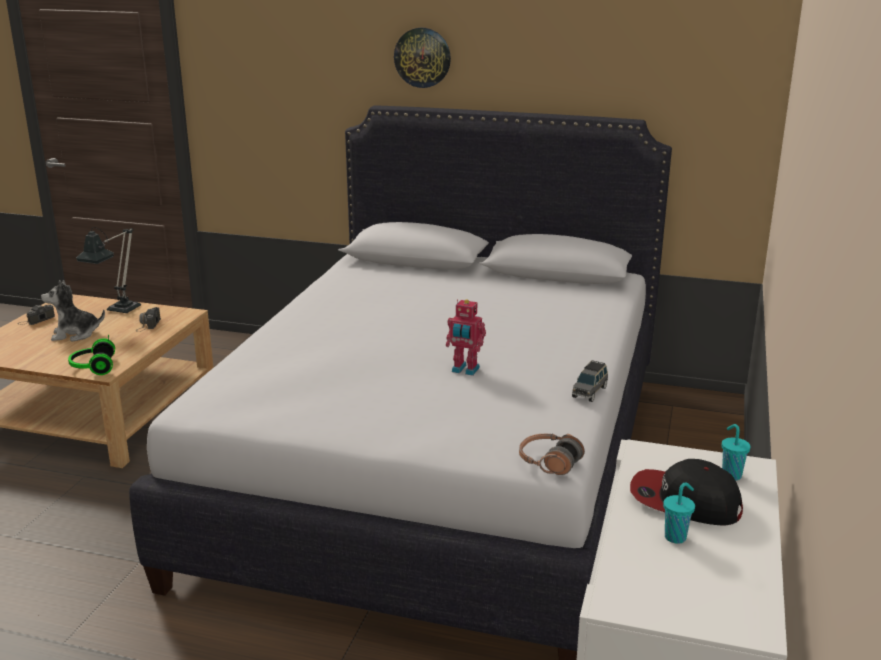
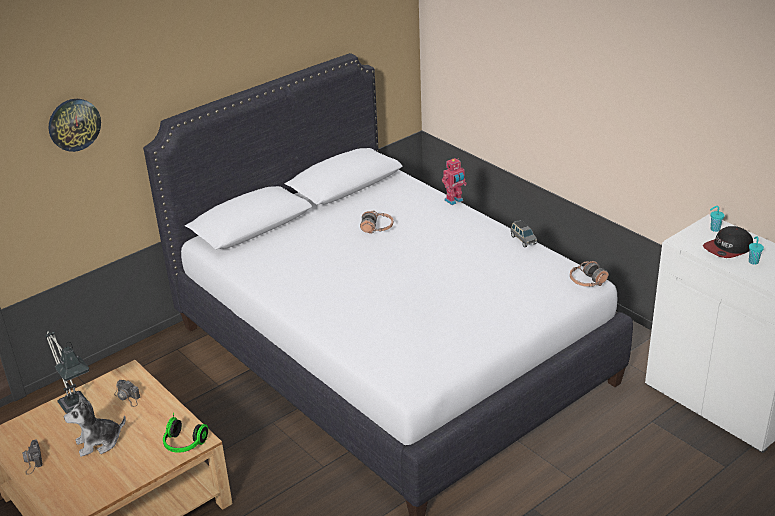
camera: 55 degrees left, 10 degrees up
plush toy [41,280,105,342] -> plush toy turned 45 degrees clockwise [64,395,126,457]
wall clock [394,28,451,88] -> wall clock moved to [48,99,101,152]
toy robot [446,299,486,376] -> toy robot moved to [442,158,467,205]
none -> headphones [360,211,393,234]

